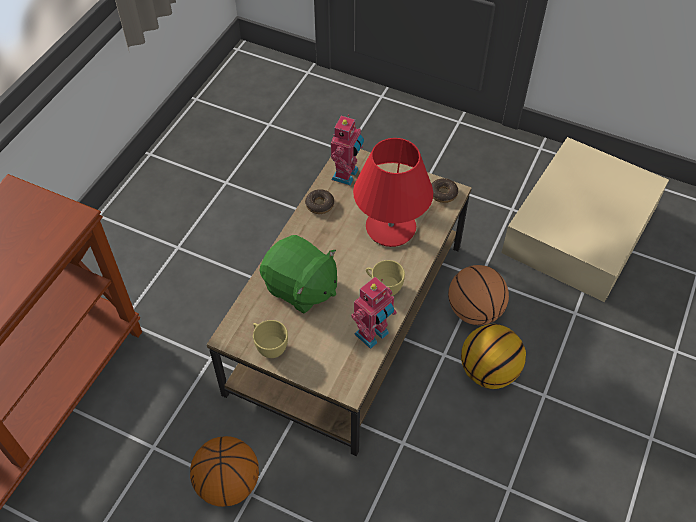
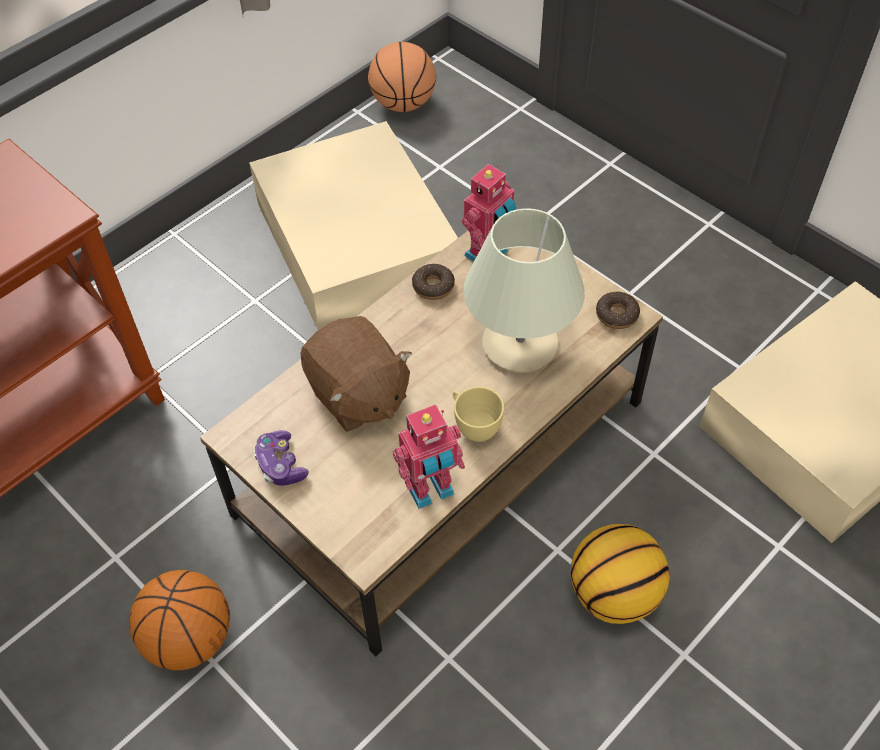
camera: 20 degrees right, 0 degrees up
yellow cup [253,320,288,358] -> game controller [254,430,309,486]
green plush toy [259,235,337,314] -> brown plush toy [300,316,412,432]
red table lamp [353,138,433,247] -> beige table lamp [463,208,585,373]
basketball [448,265,509,325] -> basketball moved to [368,42,436,112]
none -> beige storage box [249,121,458,330]

